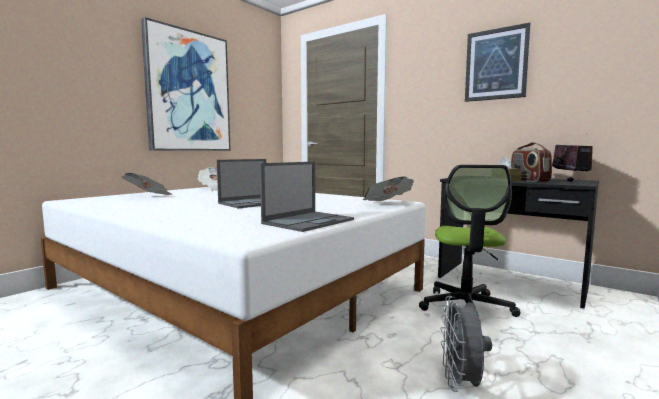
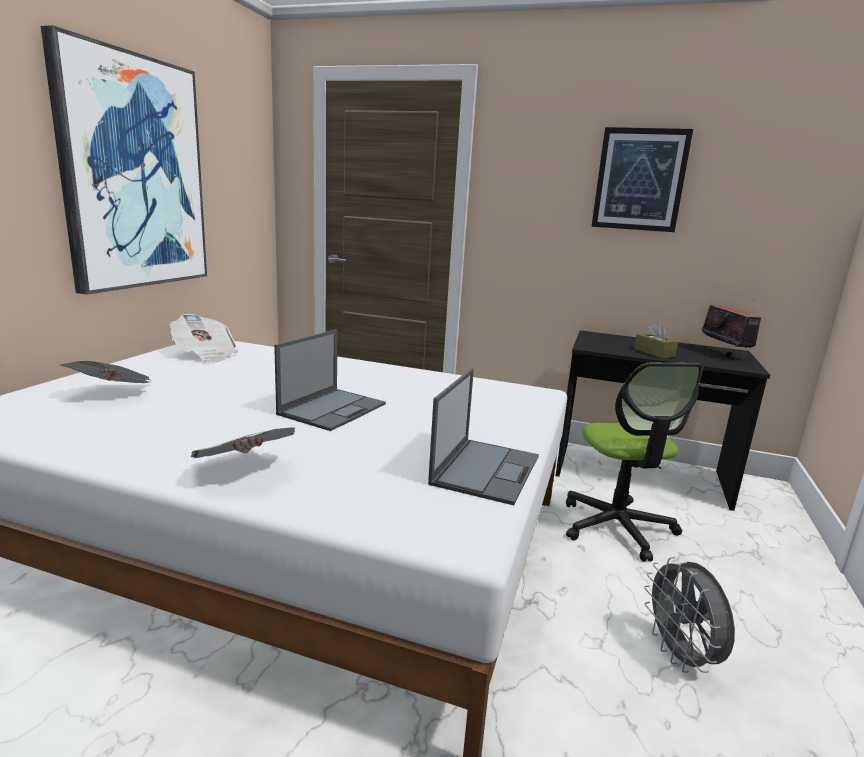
camera: 20 degrees left, 10 degrees up
newspaper [363,176,414,201] -> newspaper moved to [191,428,295,458]
radio [511,142,552,182] -> none

